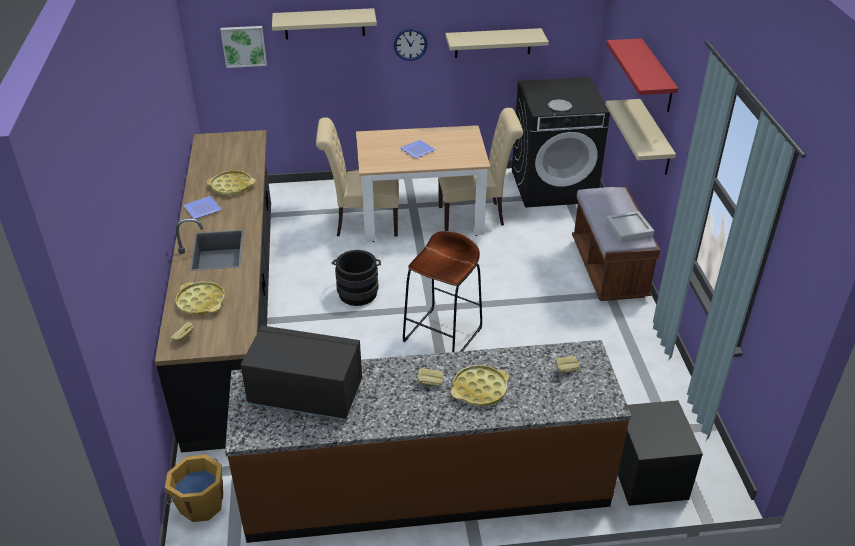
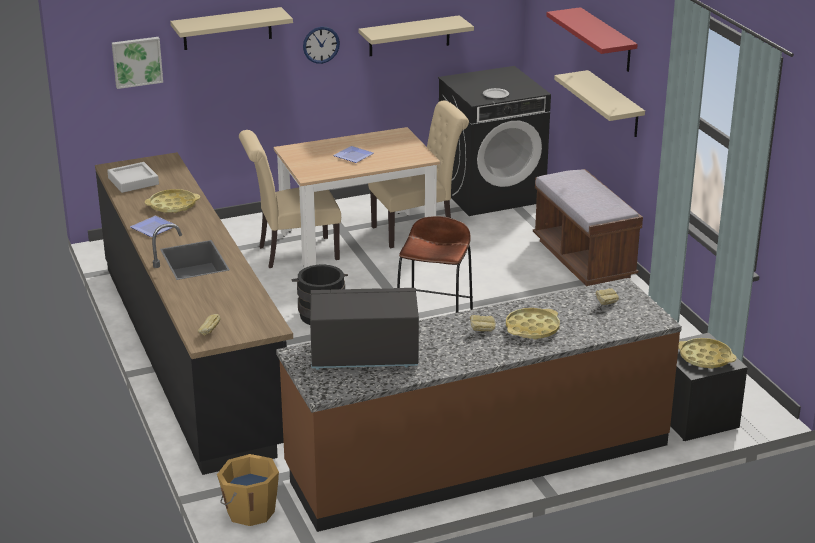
camera: 15 degrees left, 10 degrees down
yellow tray [175,281,225,315] -> yellow tray moved to [678,338,737,369]
grey tray [606,211,654,243] -> grey tray moved to [107,162,159,193]

